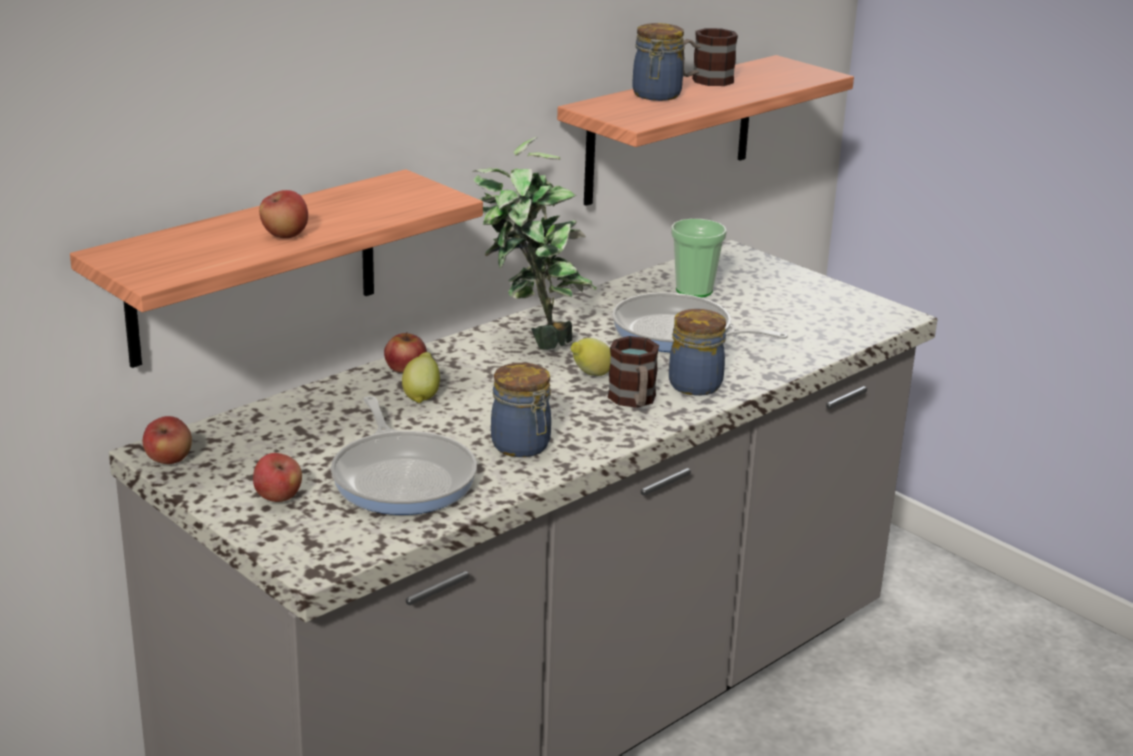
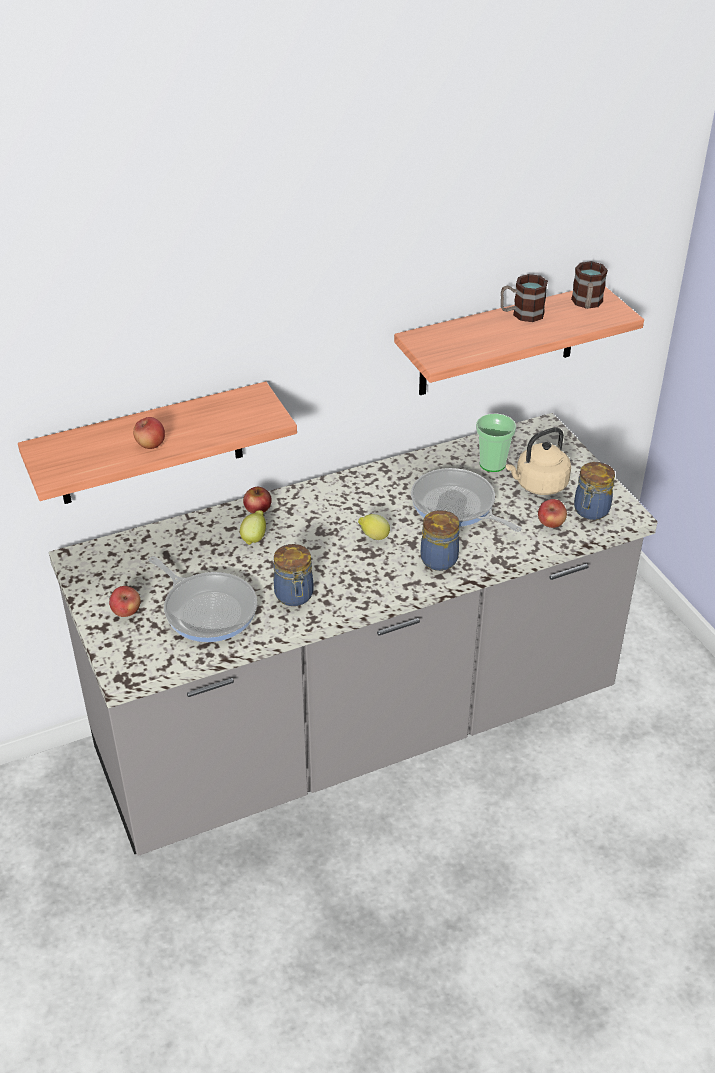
camera: 20 degrees right, 15 degrees up
apple [143,416,192,464] -> apple moved to [538,499,567,528]
frying pan [331,396,477,515] -> frying pan turned 45 degrees counterclockwise [149,556,257,642]
potted plant [472,136,596,350] -> none
mug [607,336,659,408] -> mug moved to [571,261,608,309]
jar [633,23,684,101] -> jar moved to [574,462,615,520]
none -> beige kettle [506,427,571,495]

